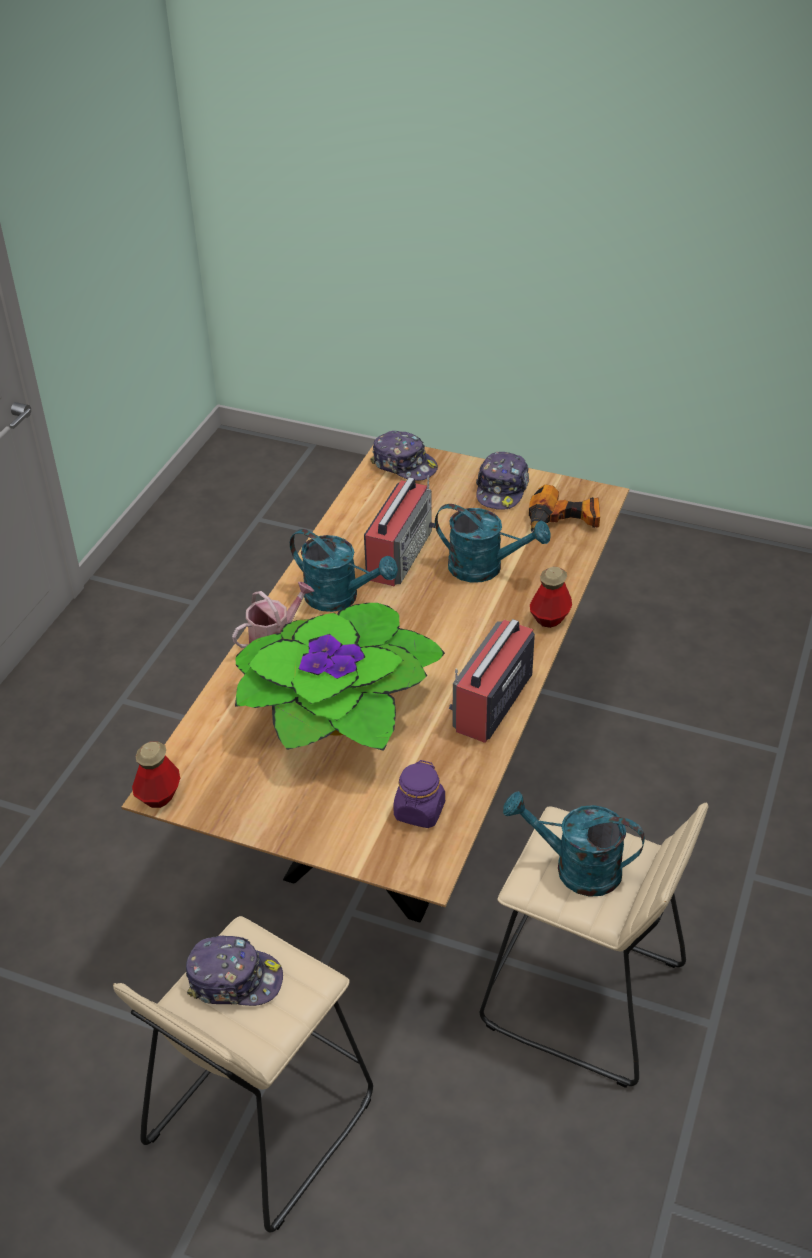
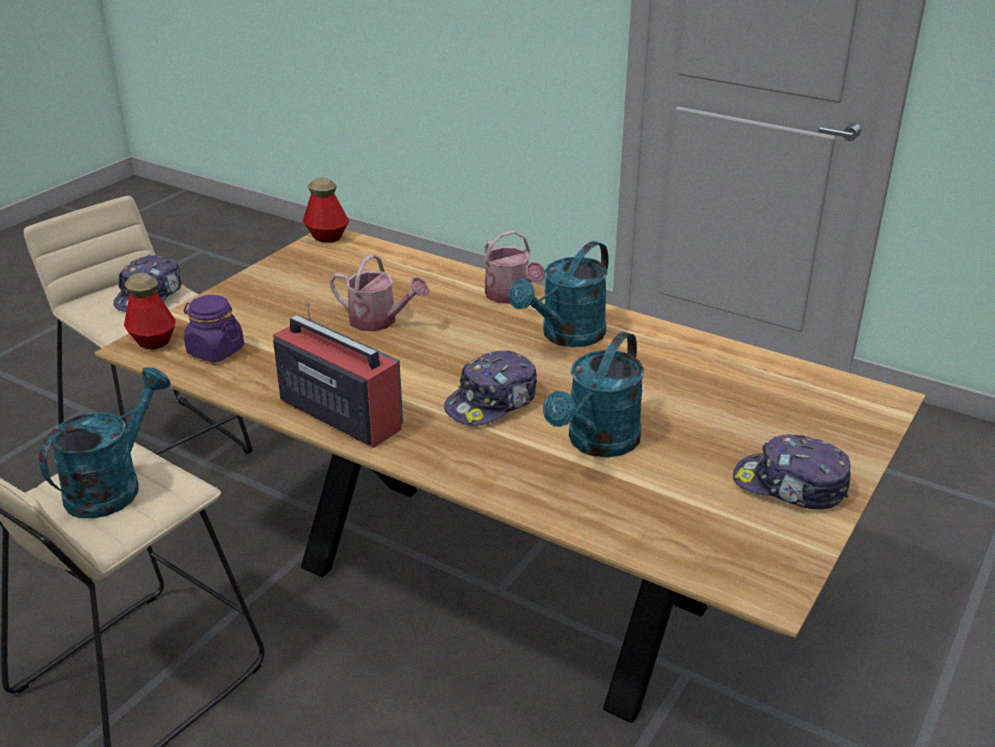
camera: 100 degrees right, 10 degrees down
potted plant [235,603,445,751] -> watering can [329,254,429,331]
radio [364,476,435,586] -> none
cap [370,431,438,481] -> cap moved to [444,350,537,426]
power drill [529,484,600,532] -> none
bottle [530,566,572,628] -> bottle moved to [124,273,176,349]

